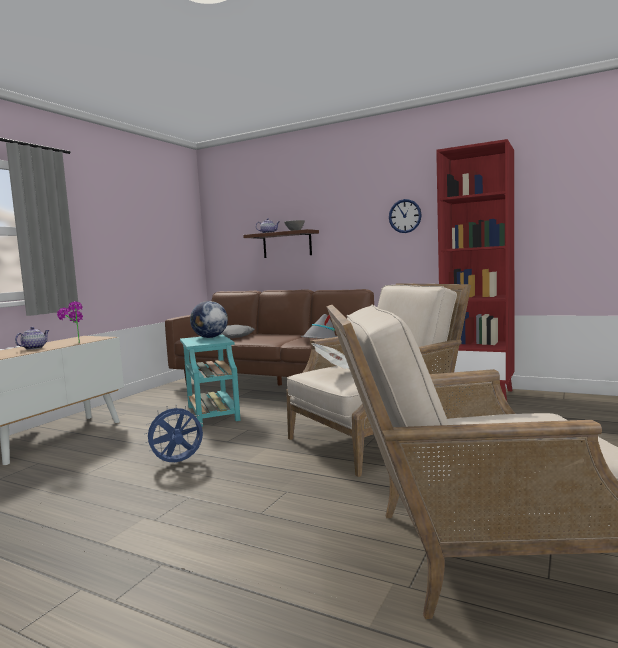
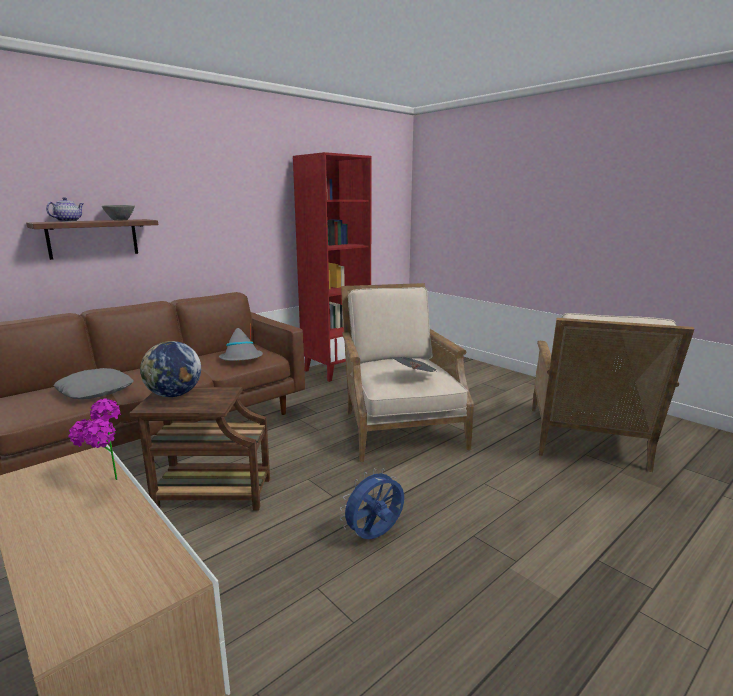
camera: 70 degrees left, 10 degrees up
teapot [15,327,49,350] -> none
blue fan [144,404,204,462] -> blue fan turned 60 degrees clockwise [340,469,404,539]
turquoise side table [180,335,241,427] -> brown side table [129,387,270,511]
wall clock [389,199,422,233] -> none

